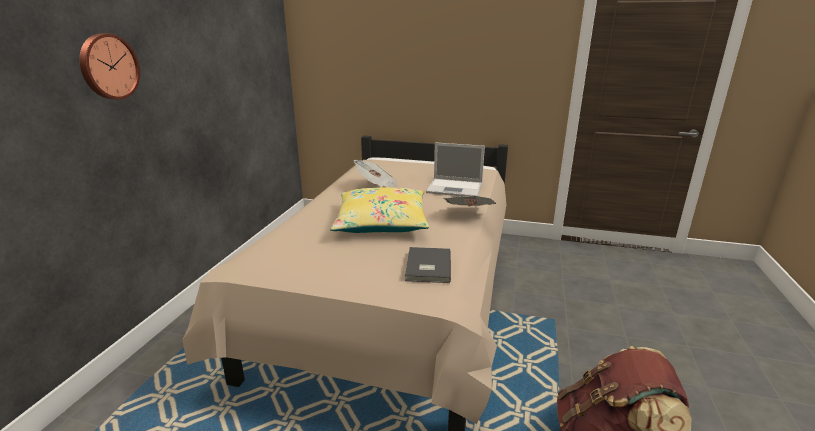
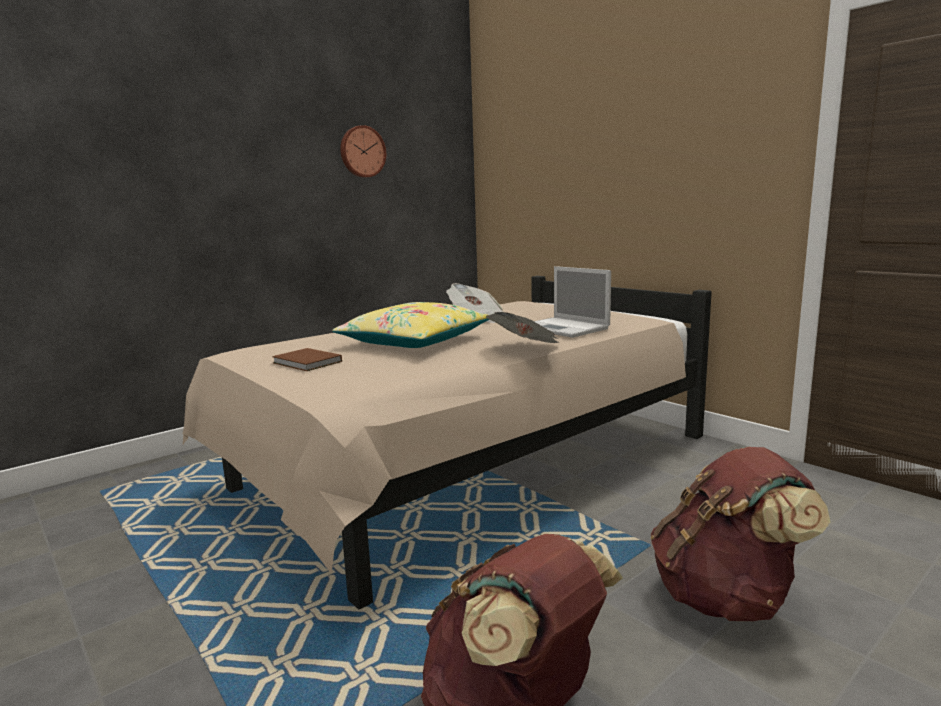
camera: 35 degrees right, 10 degrees down
wall clock [79,33,140,100] -> wall clock moved to [340,125,386,178]
grey book [405,247,451,283] -> none
none -> brown book [272,348,342,371]
none -> brown backpack [651,447,830,621]

